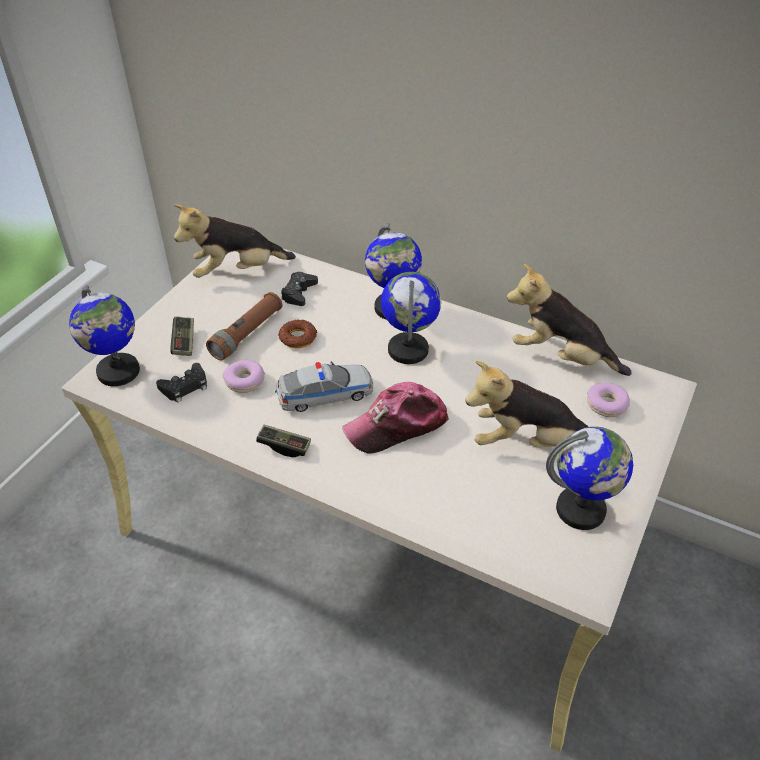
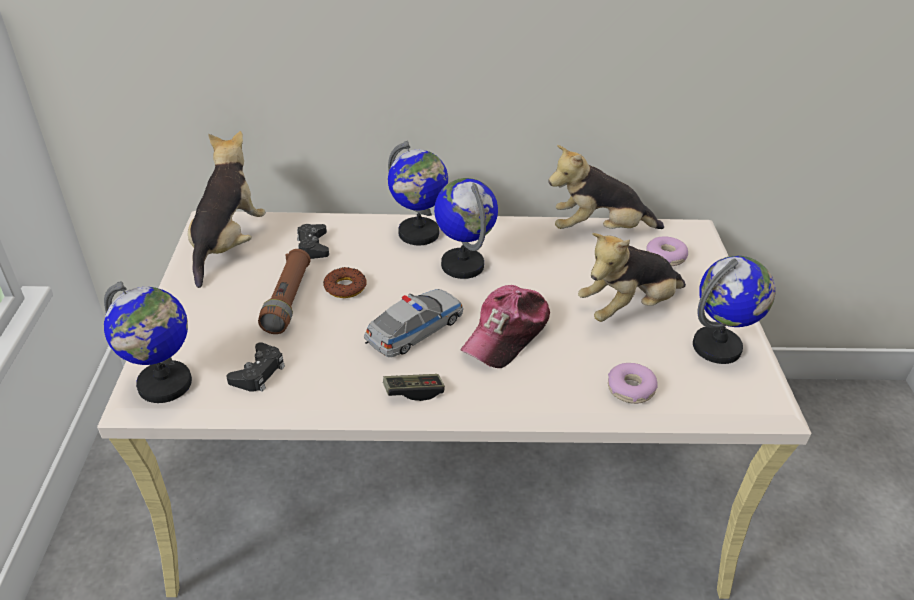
camera: 30 degrees left, 5 degrees down
game controller [170,316,194,356] -> none
plush toy [174,204,296,278] -> plush toy turned 150 degrees clockwise [188,131,266,288]
donut [223,360,265,393] -> donut moved to [608,363,658,404]

